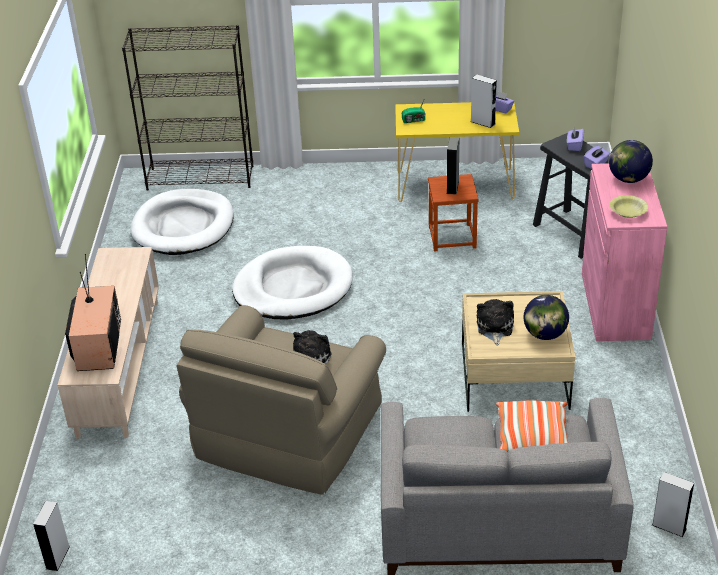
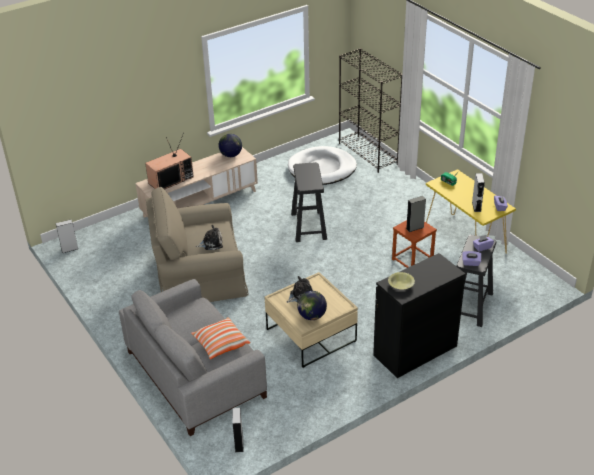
camera: 55 degrees right, 0 degrees up
white dog bed [232,246,353,319] -> black stool [291,162,327,242]
pink cabinet [582,163,667,341] -> black cabinet [373,253,466,378]
globe [609,140,653,183] -> globe moved to [219,134,242,157]

